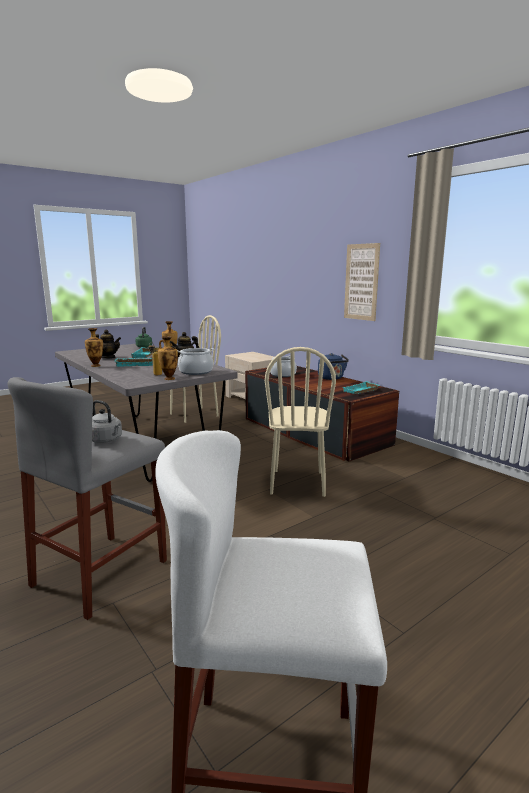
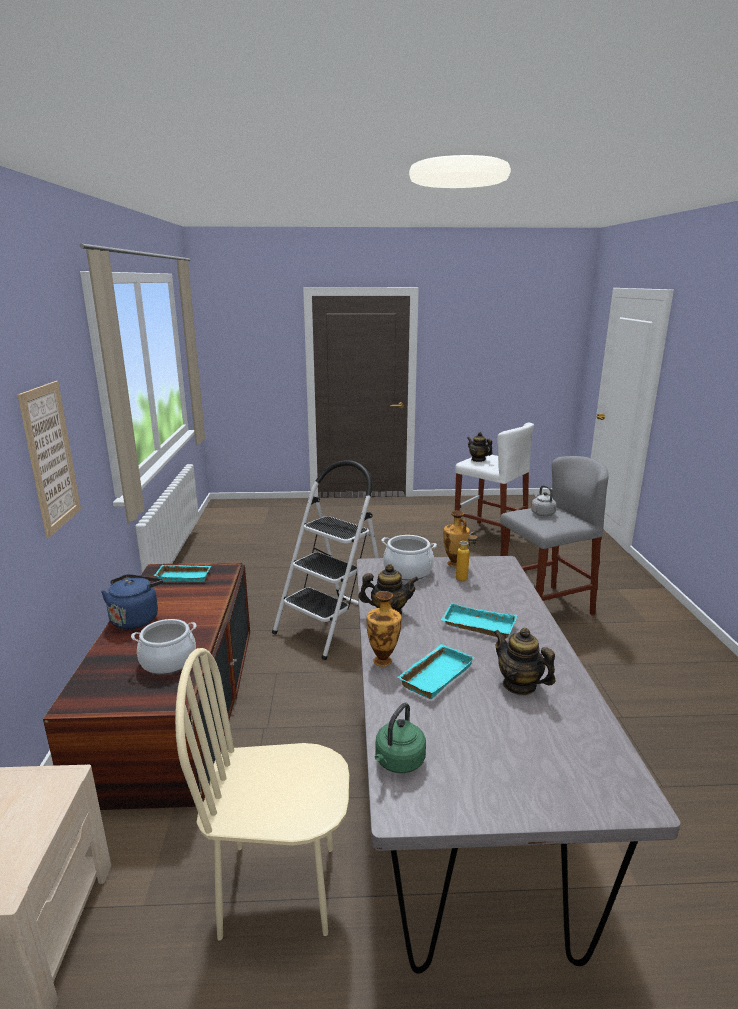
camera: 145 degrees left, 5 degrees up
vase [85,328,103,367] -> none
beige chair [265,347,336,497] -> step ladder [272,460,379,660]
none -> teapot [467,432,493,462]

